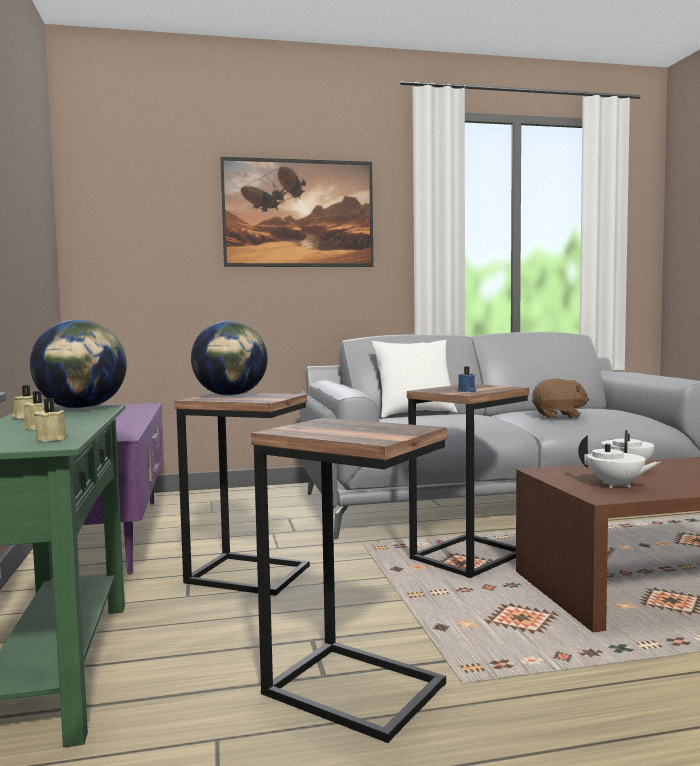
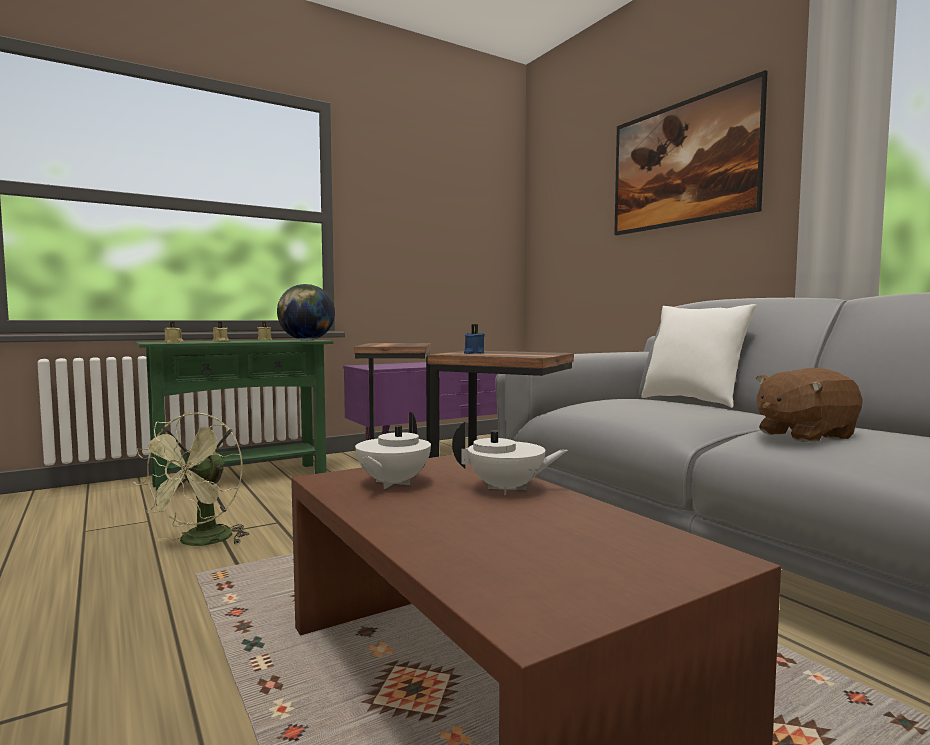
camera: 70 degrees right, 0 degrees up
globe [191,321,268,396] -> none
side table [251,418,447,743] -> green fan [133,412,249,546]
brown plush toy [532,379,589,418] -> brown plush toy turned 90 degrees clockwise [756,368,863,442]

